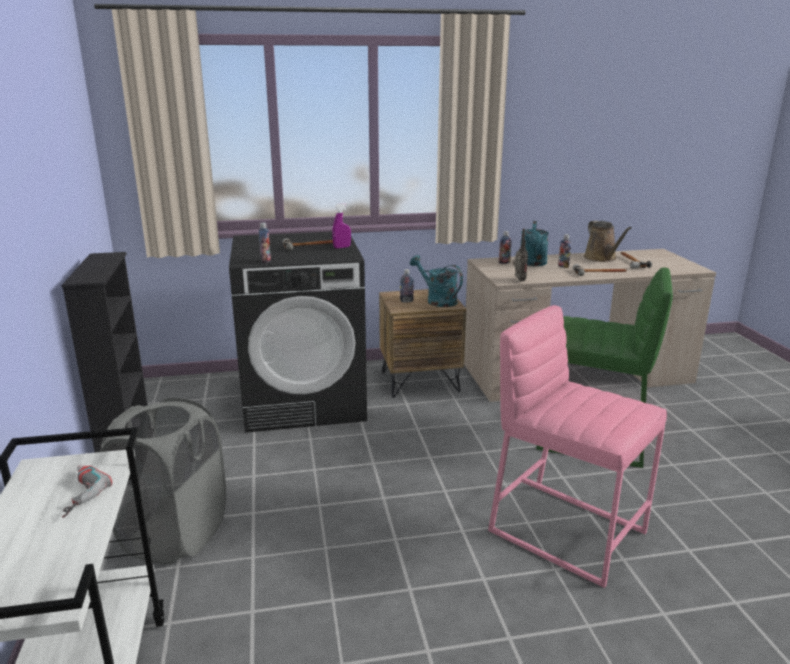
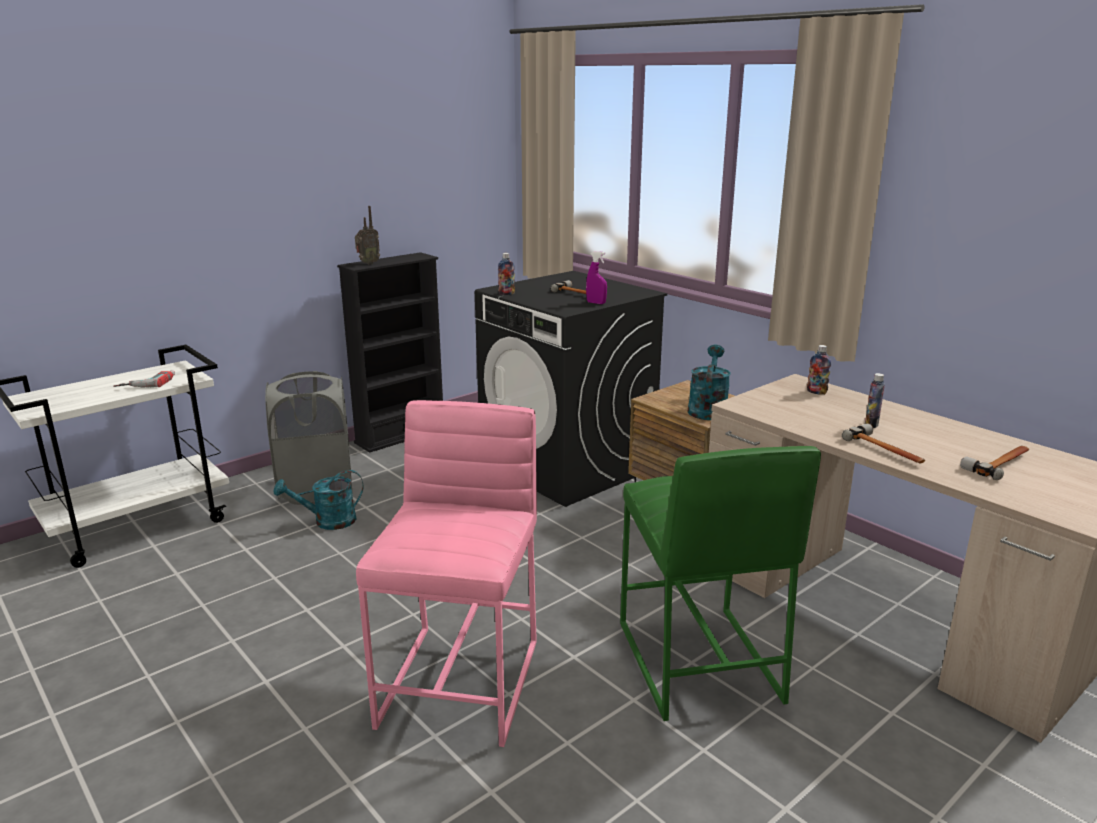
camera: 60 degrees right, 0 degrees up
bottle [400,269,414,303] -> none
radio [513,228,528,281] -> radio moved to [355,206,380,265]
turquoise watering can [521,221,549,266] -> turquoise watering can moved to [274,470,363,530]
brown watering can [584,220,632,262] -> none

